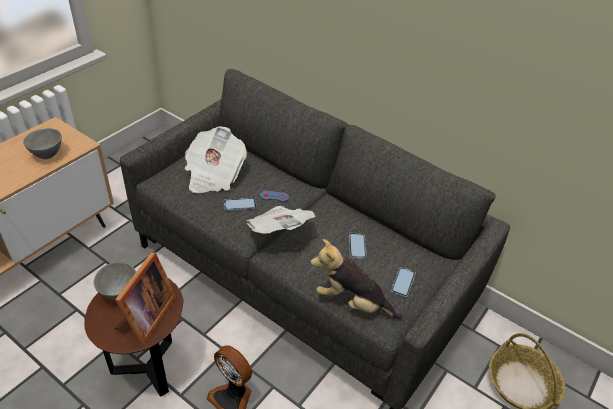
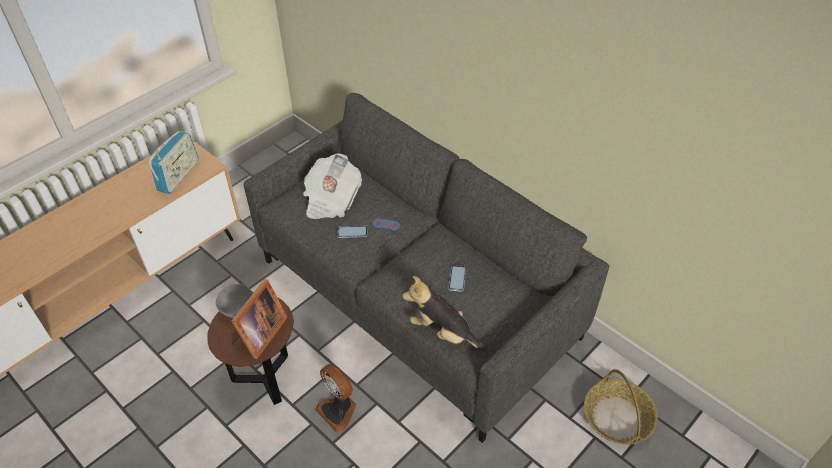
camera: 10 degrees right, 5 degrees up
grey bowl [23,128,62,159] -> radio [149,131,198,194]
newspaper [246,206,316,234] -> none
phone [391,267,416,297] -> none

